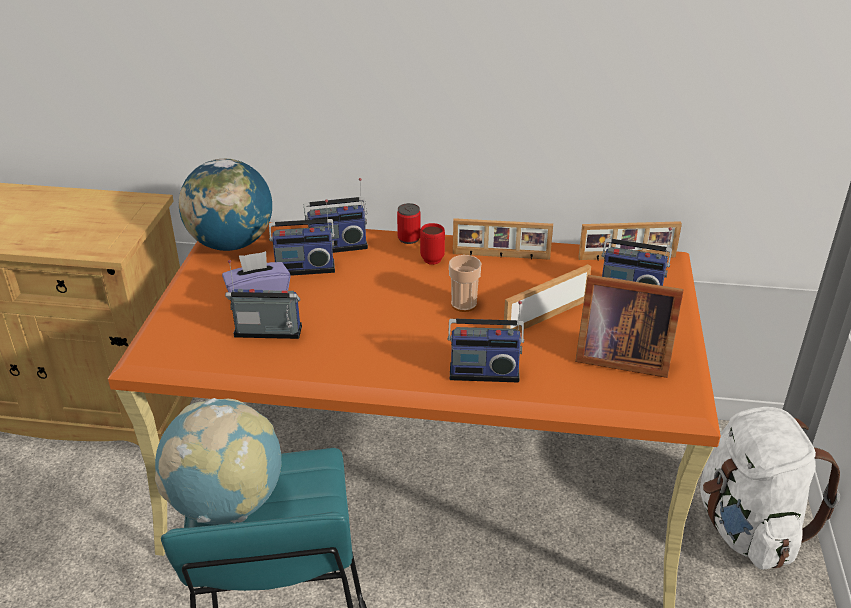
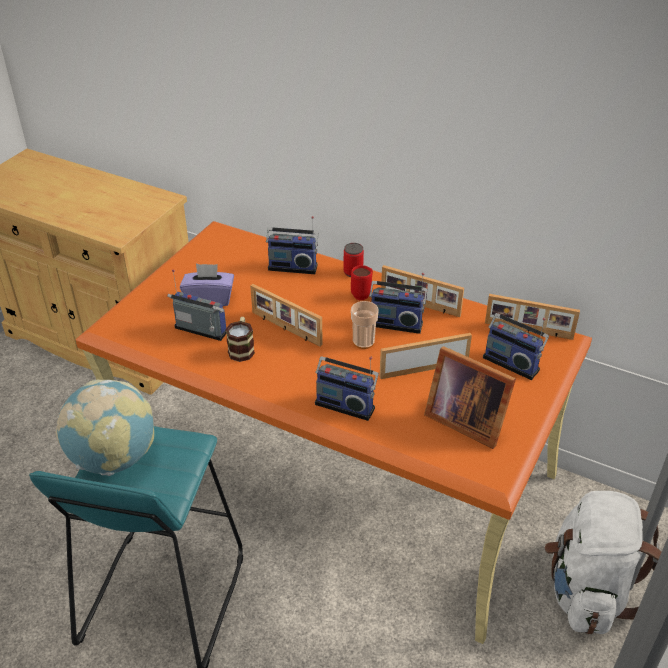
camera: 20 degrees right, 5 degrees up
globe [179,159,272,251] -> none
radio [269,199,335,276] -> radio moved to [369,273,427,334]
none -> mug [225,317,255,362]
none -> picture frame [250,284,323,346]

